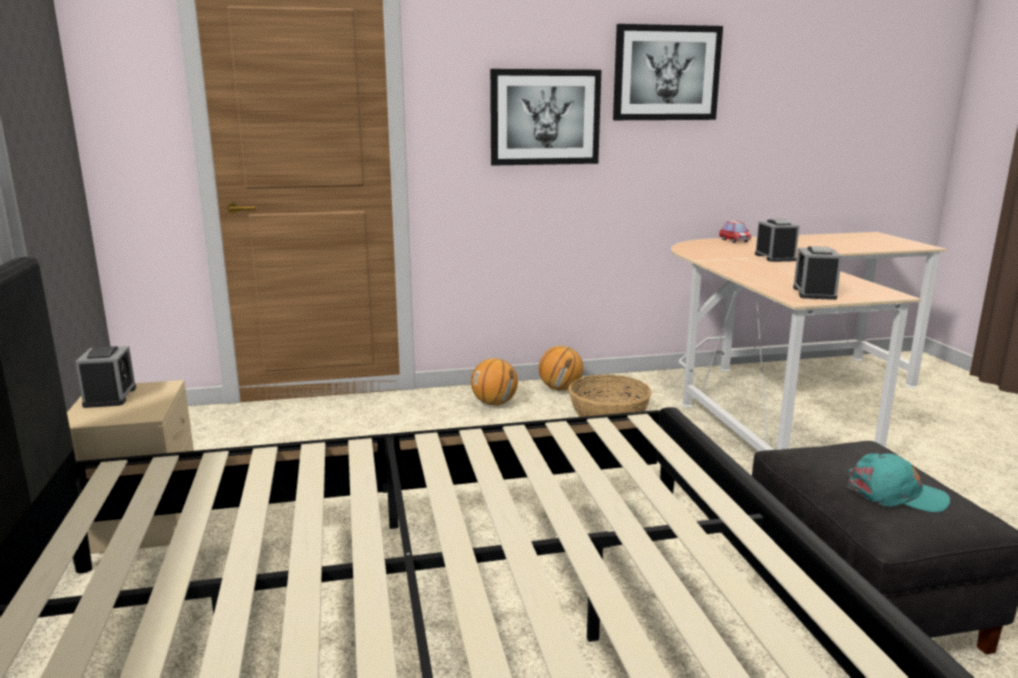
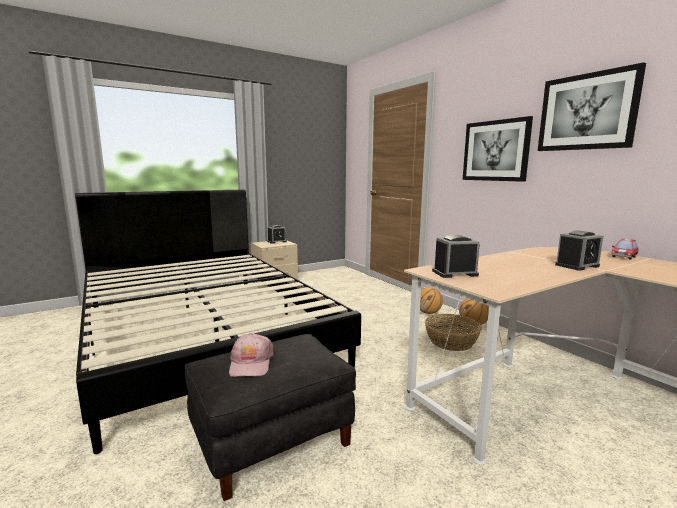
camera: 70 degrees right, 5 degrees down
turquoise cap [847,453,950,512] -> pink cap [229,333,274,377]

